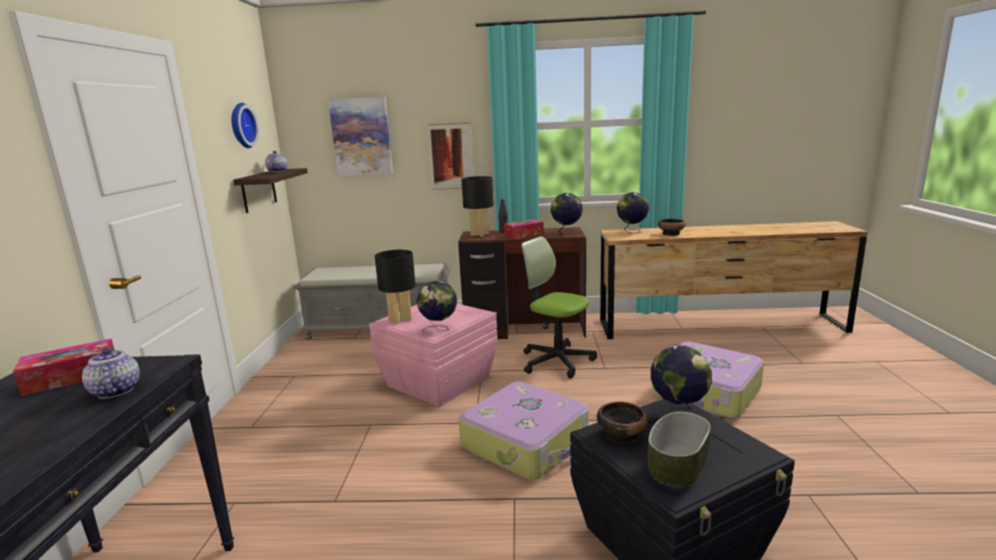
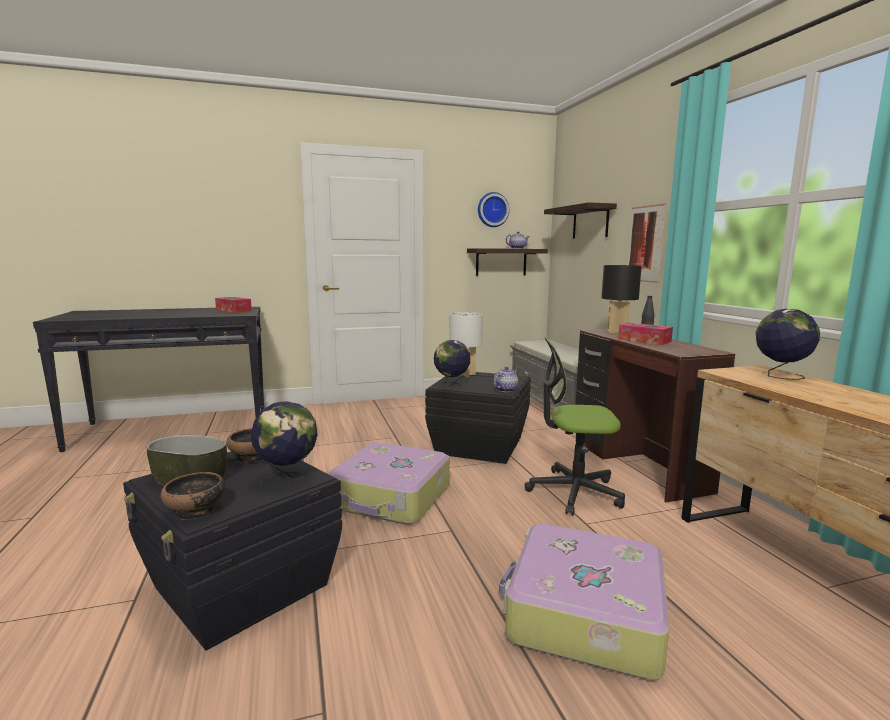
camera: 70 degrees right, 5 degrees down
teapot [82,348,140,399] -> teapot moved to [494,367,518,392]
picture [328,97,393,176] -> shelf [544,202,617,239]
pink storage box [369,304,498,407] -> black storage box [425,372,531,464]
black table lamp [375,250,416,324] -> white table lamp [449,312,483,377]
office chair [521,236,597,378] -> office chair turned 105 degrees counterclockwise [524,337,625,516]
globe [551,193,583,235] -> none
bowl [658,219,686,236] -> bowl moved to [161,472,226,520]

